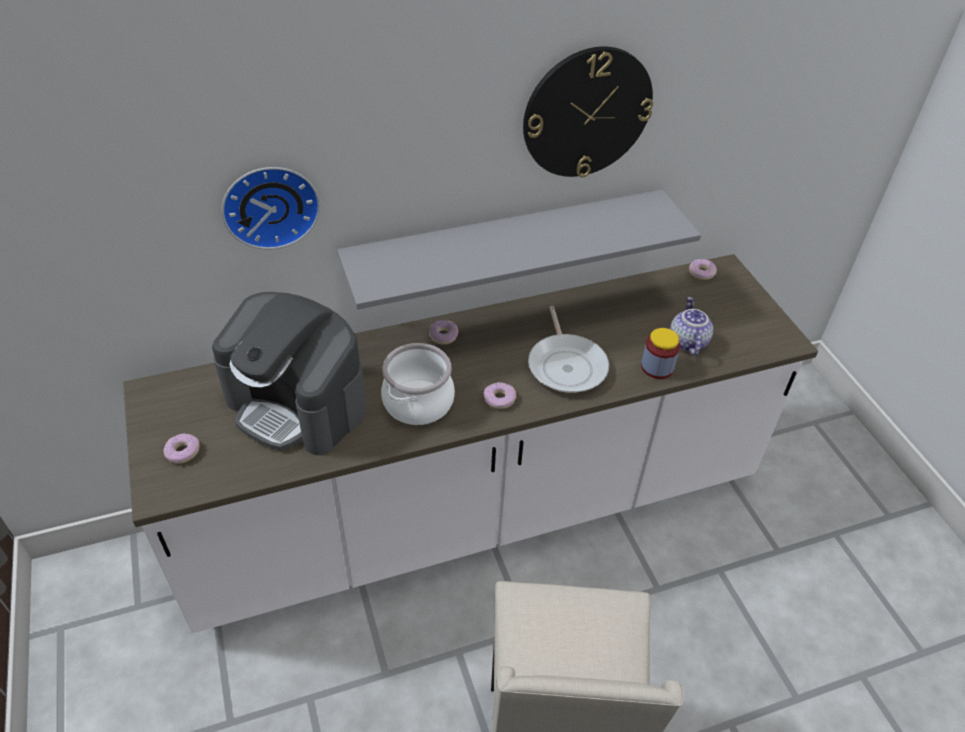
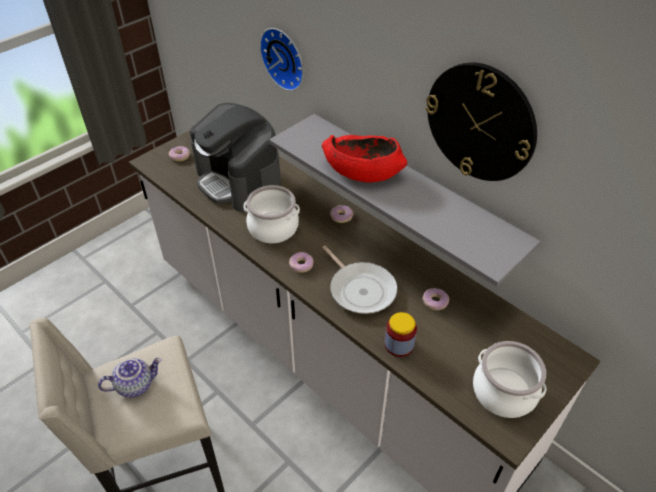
camera: 65 degrees right, 0 degrees up
coffee machine [212,292,366,455] -> coffee machine turned 45 degrees counterclockwise [190,103,281,212]
frying pan [528,306,609,393] -> frying pan turned 90 degrees counterclockwise [322,246,397,314]
teapot [670,297,713,356] -> teapot moved to [98,358,162,398]
donut [689,259,717,280] -> donut moved to [422,288,449,310]
none -> red bowl [322,135,407,183]
none -> cooking pot [473,341,547,418]

